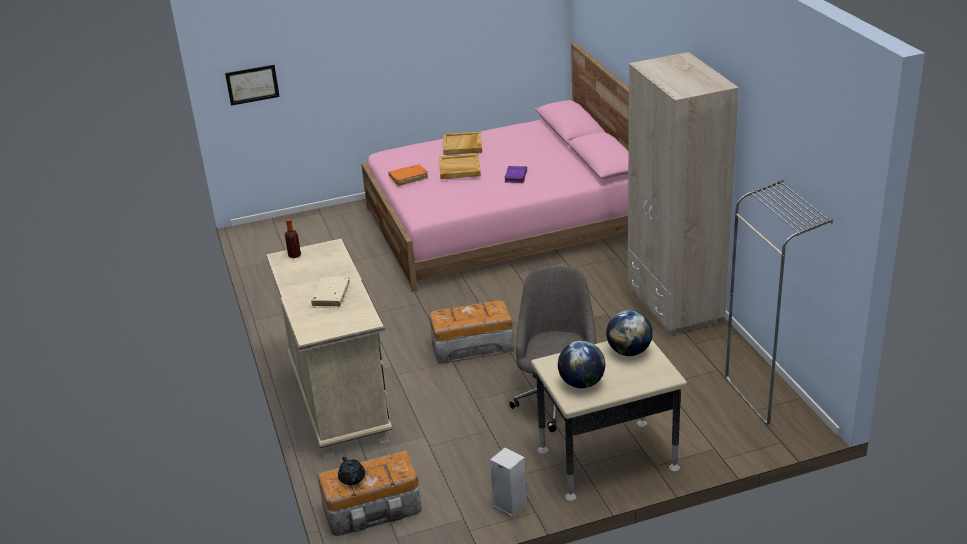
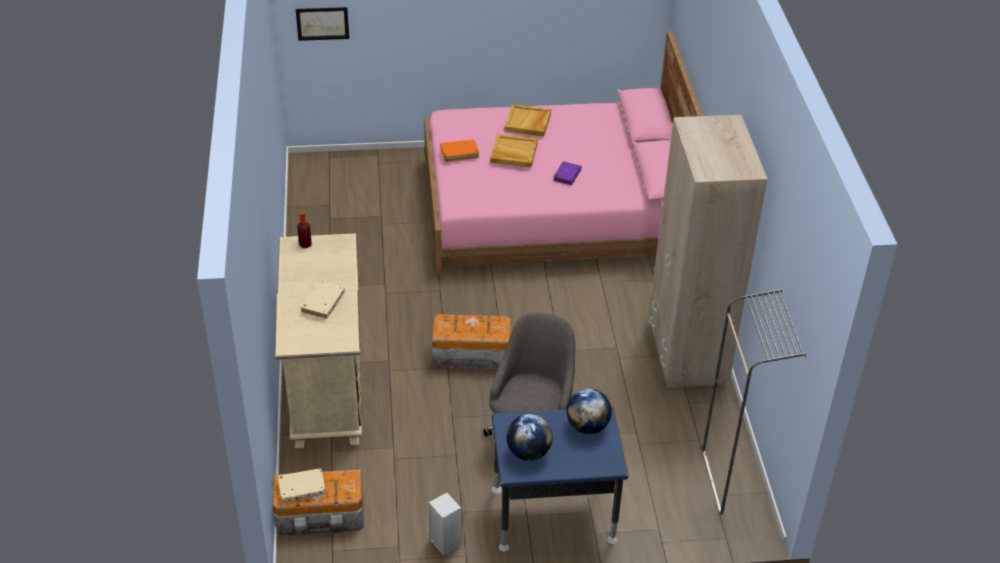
camera: 10 degrees right, 10 degrees up
black teapot [338,457,365,485] -> beige book [278,468,326,502]
beige desk [531,340,687,501] -> blue desk [492,406,629,552]

